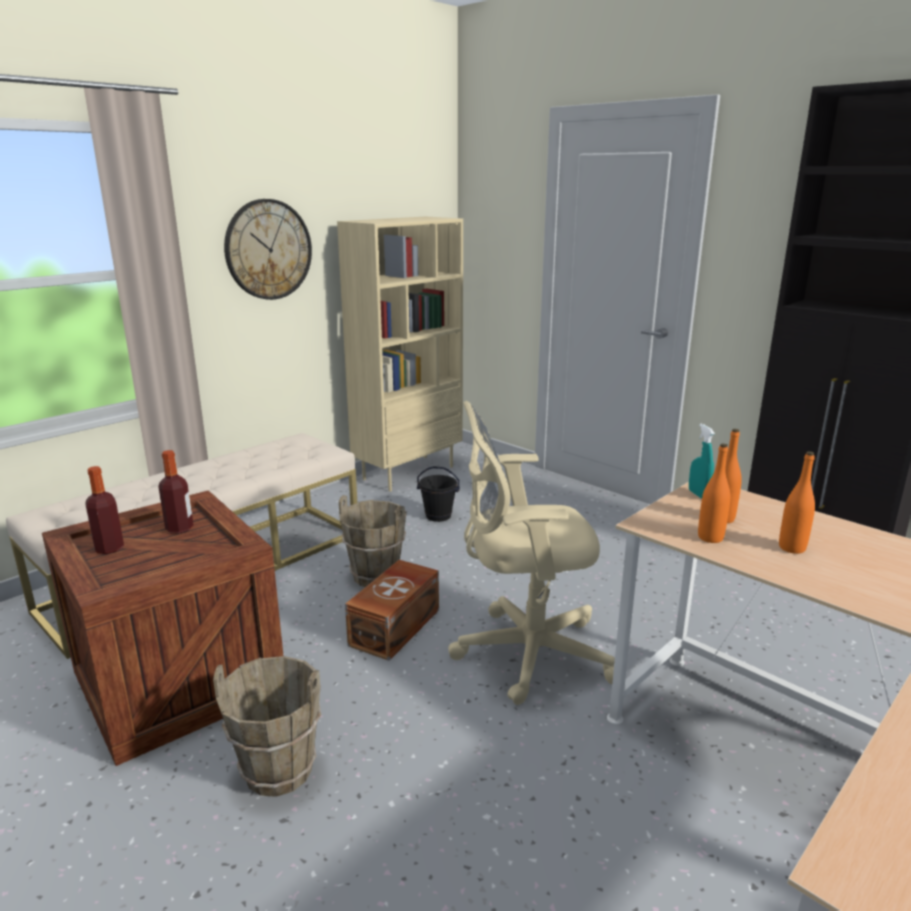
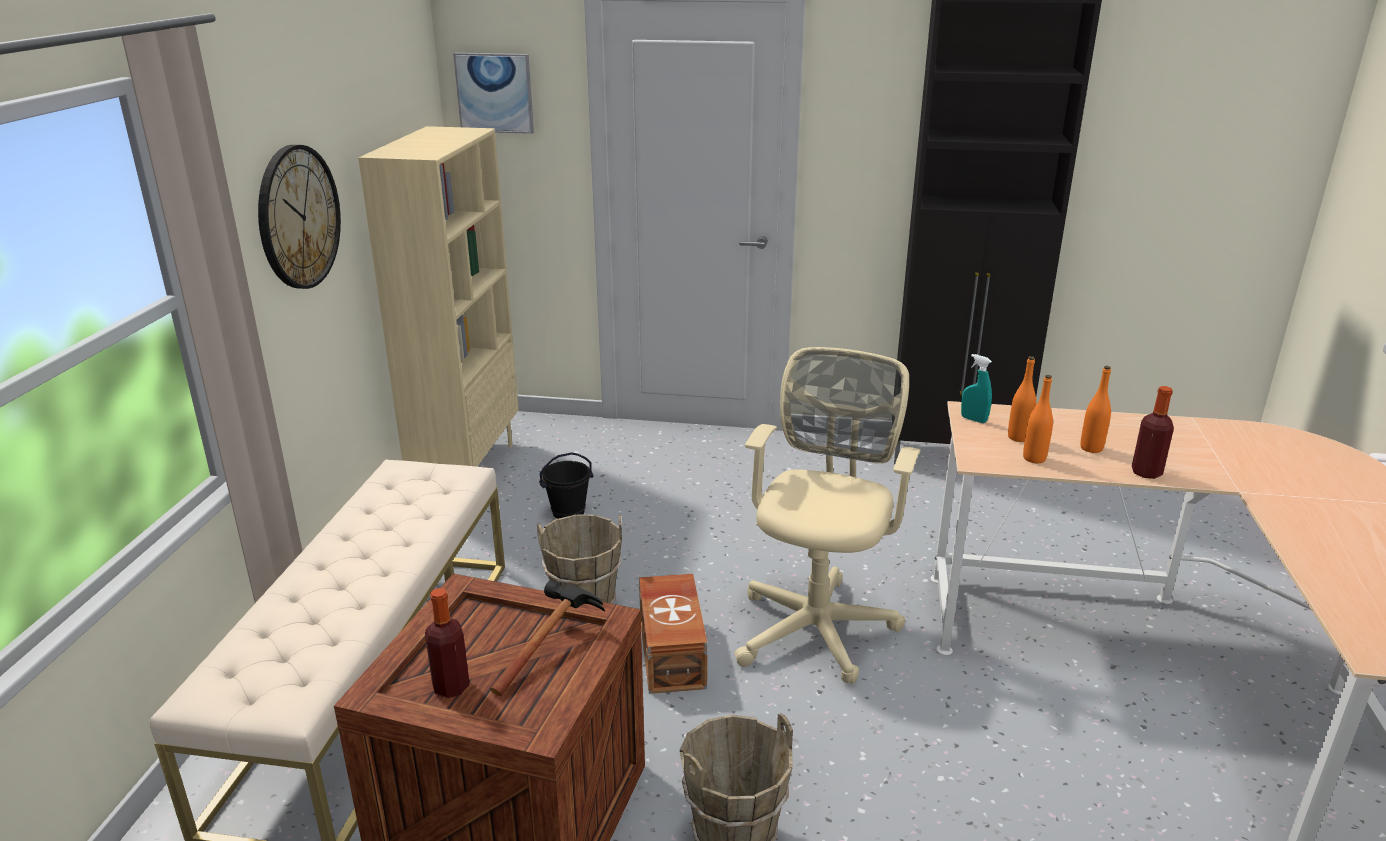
camera: 35 degrees left, 5 degrees up
bottle [158,450,193,534] -> bottle moved to [1132,386,1174,479]
beige office chair [448,401,615,705] -> beige office chair turned 150 degrees clockwise [734,347,921,684]
none -> picture [453,53,534,134]
none -> hammer [490,580,605,696]

